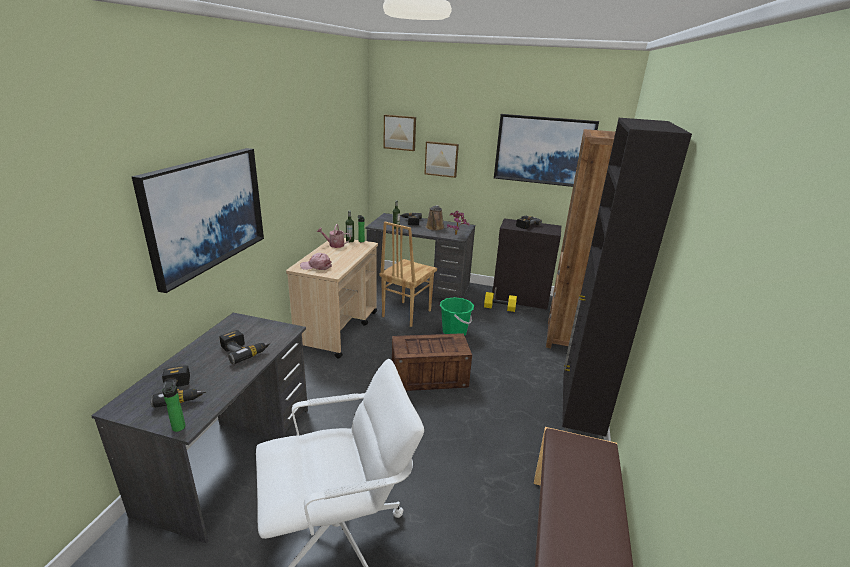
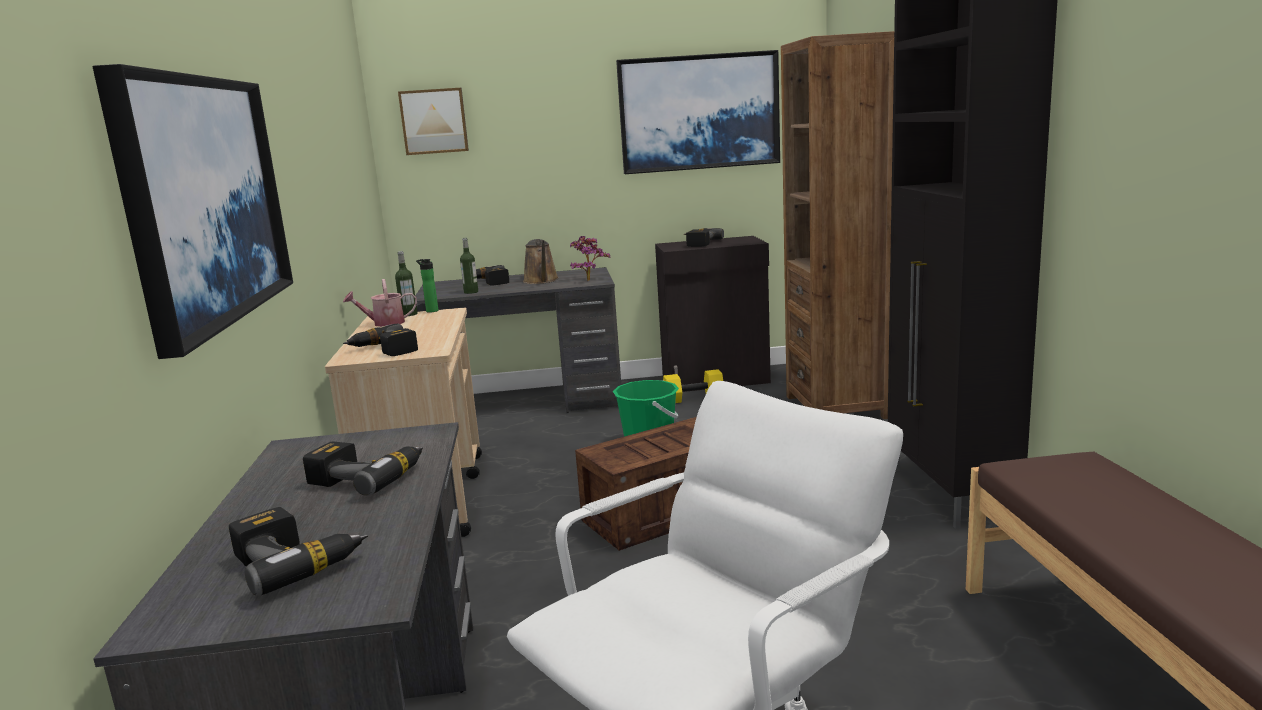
camera: 20 degrees left, 10 degrees down
bottle [162,382,186,432] -> none
pink cap [300,253,332,270] -> power drill [343,324,418,356]
brown chair [379,222,437,327] -> none
picture [424,141,459,178] -> none

